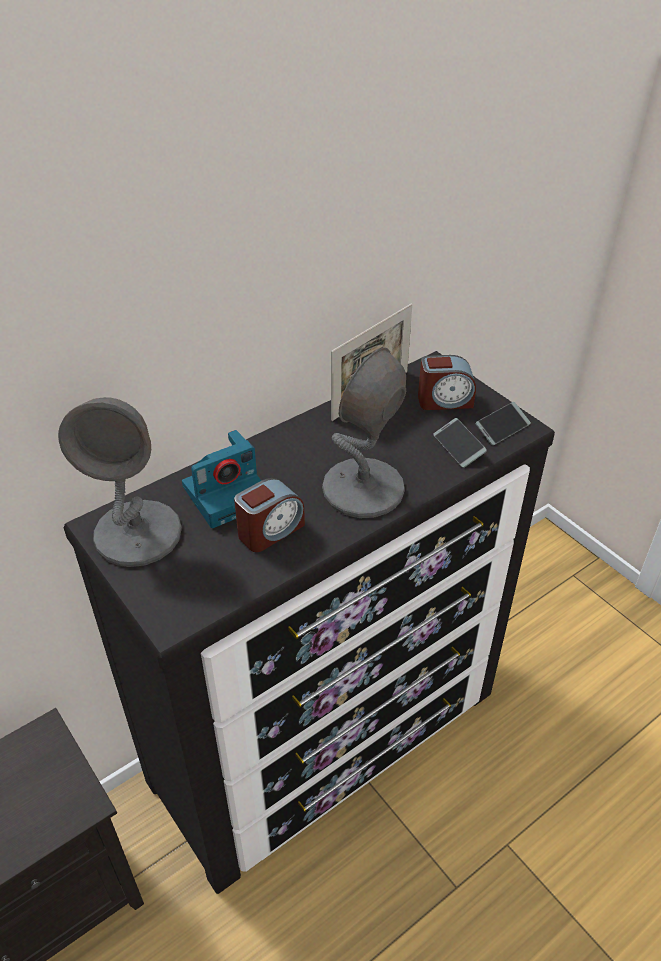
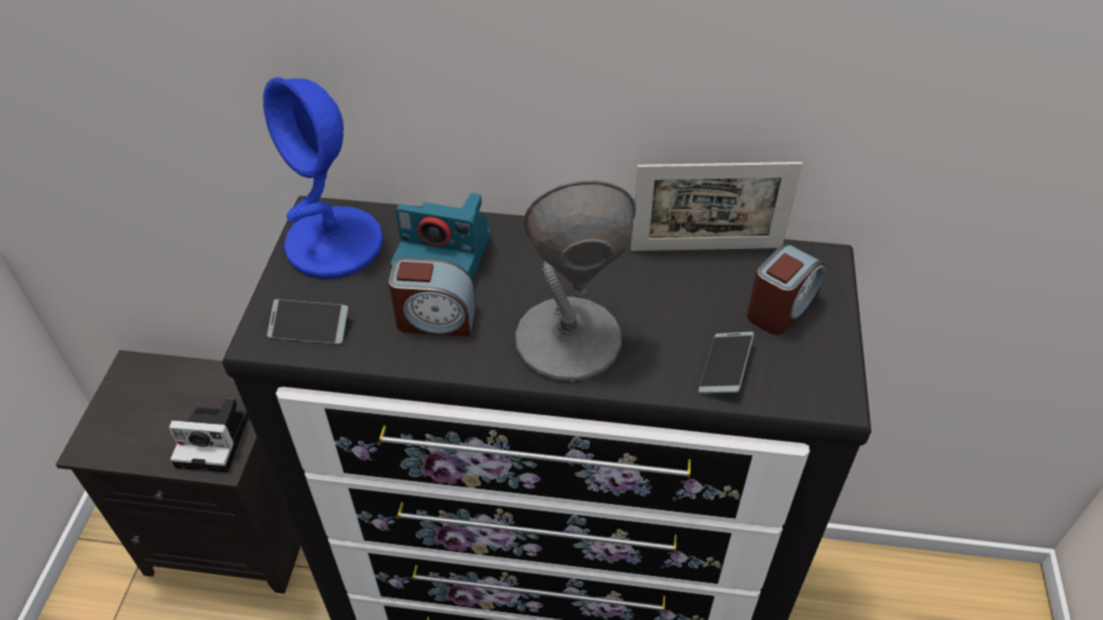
camera: 45 degrees right, 5 degrees up
grey table lamp [58,397,182,567] -> blue table lamp [263,77,383,279]
alarm clock [418,355,476,410] -> alarm clock turned 90 degrees counterclockwise [747,244,825,335]
phone [476,402,531,445] -> phone moved to [267,299,348,344]
none -> camera [168,398,249,472]

